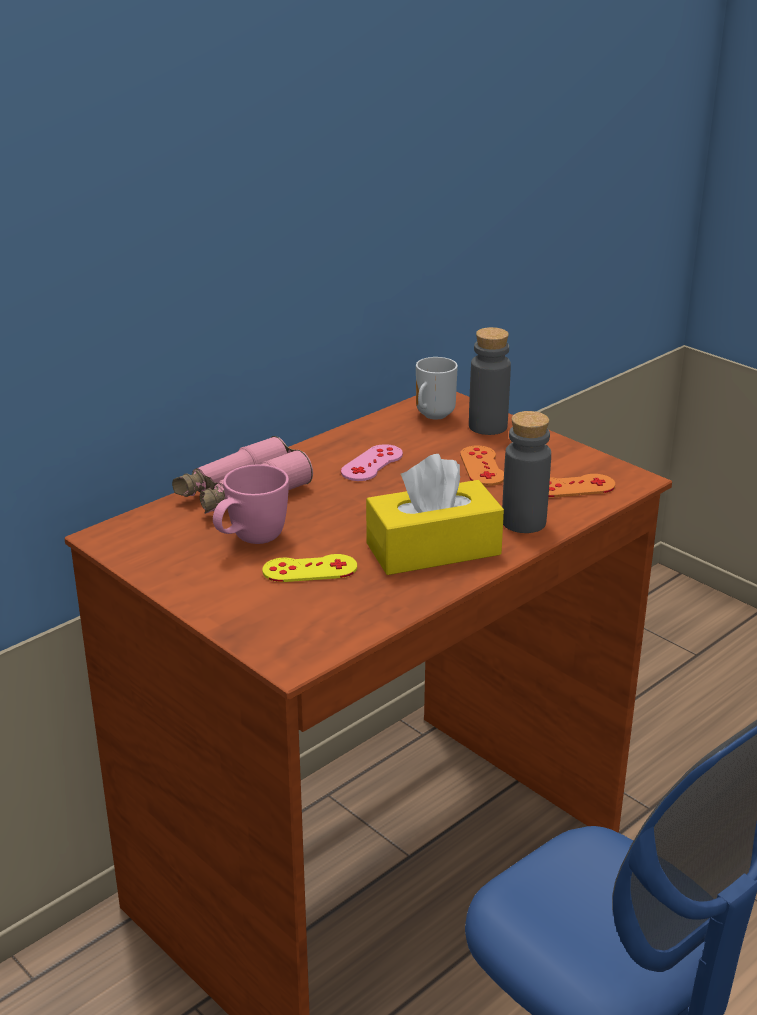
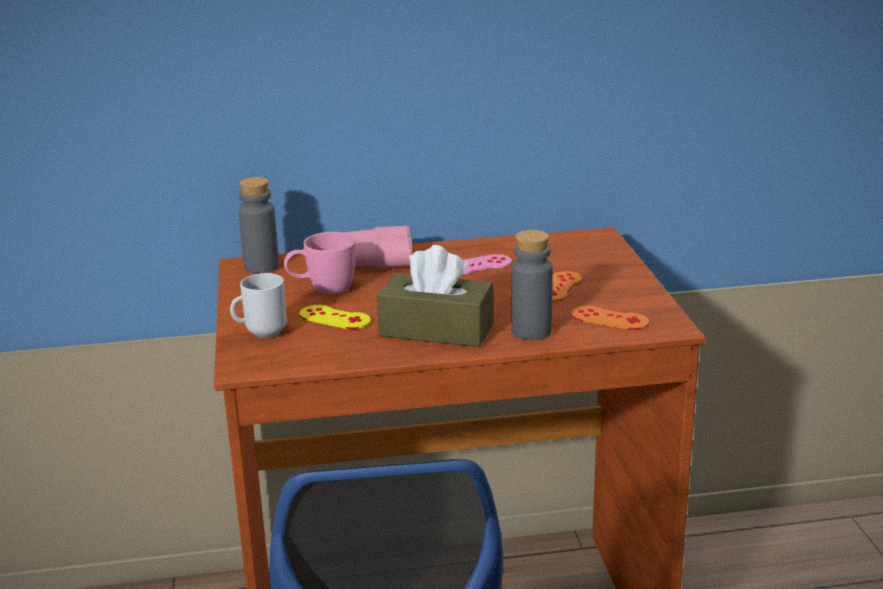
camera: 35 degrees right, 5 degrees down
yellow tissue box [366,454,504,575] -> brown tissue box [377,245,494,347]
mug [416,357,458,420] -> mug moved to [230,273,287,338]
grey bottle [469,327,511,435] -> grey bottle moved to [238,177,279,273]

